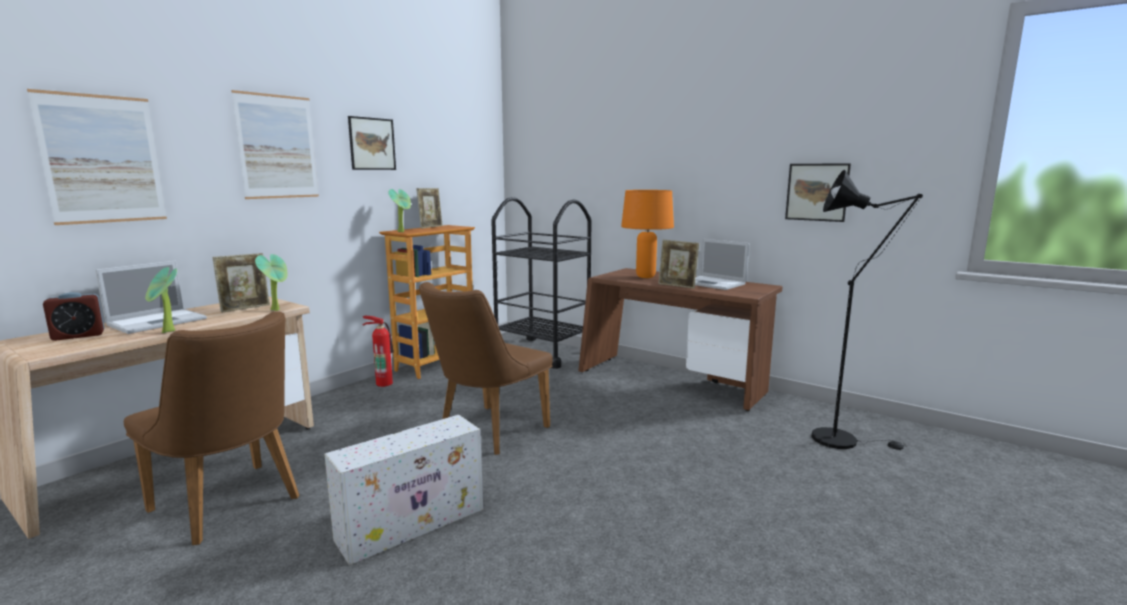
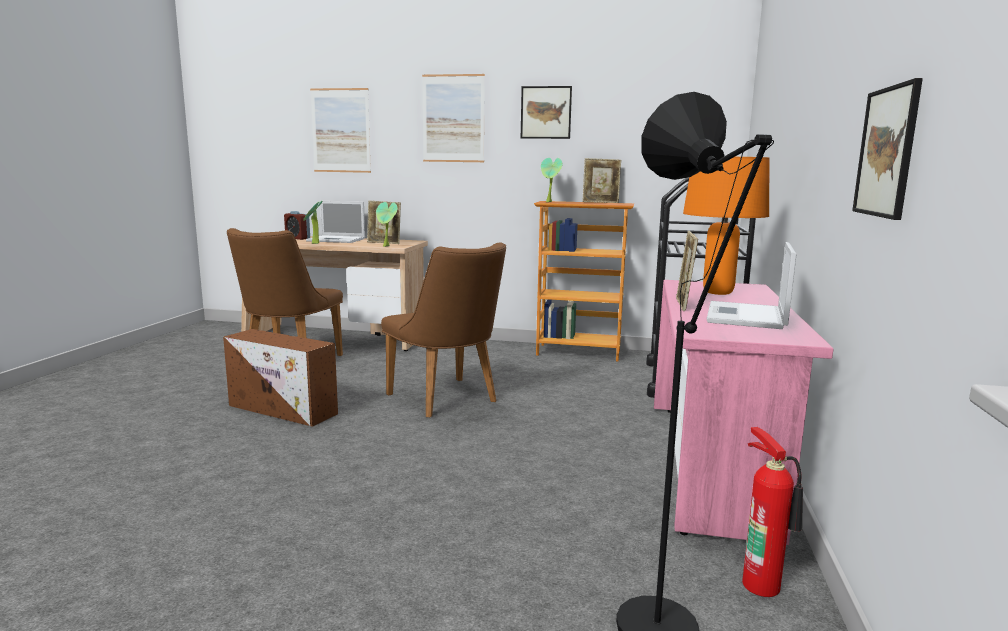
camera: 65 degrees right, 0 degrees up
white storage box [324,415,483,565] -> brown storage box [223,329,338,427]
fire extinguisher [362,316,394,387] -> fire extinguisher moved to [742,427,803,597]
brown chair [419,282,553,455] -> brown chair turned 135 degrees counterclockwise [381,242,506,417]
brown desk [579,268,783,411] -> pink desk [654,280,834,545]

